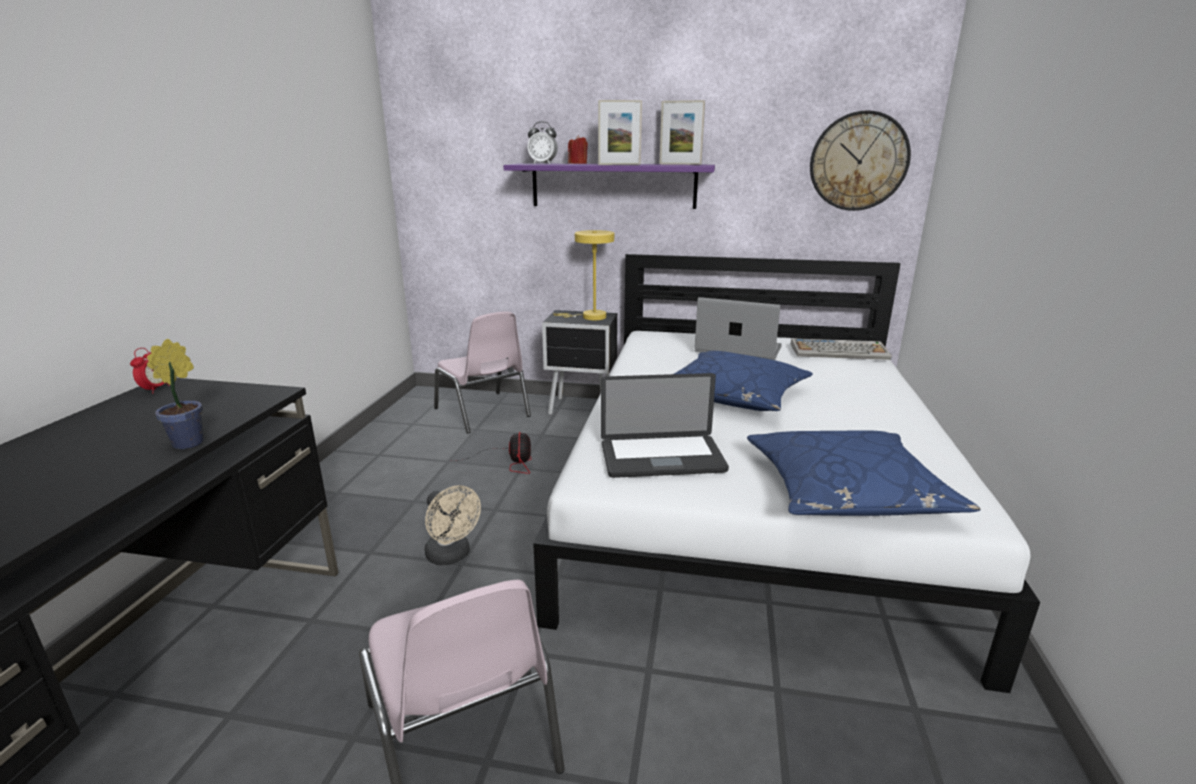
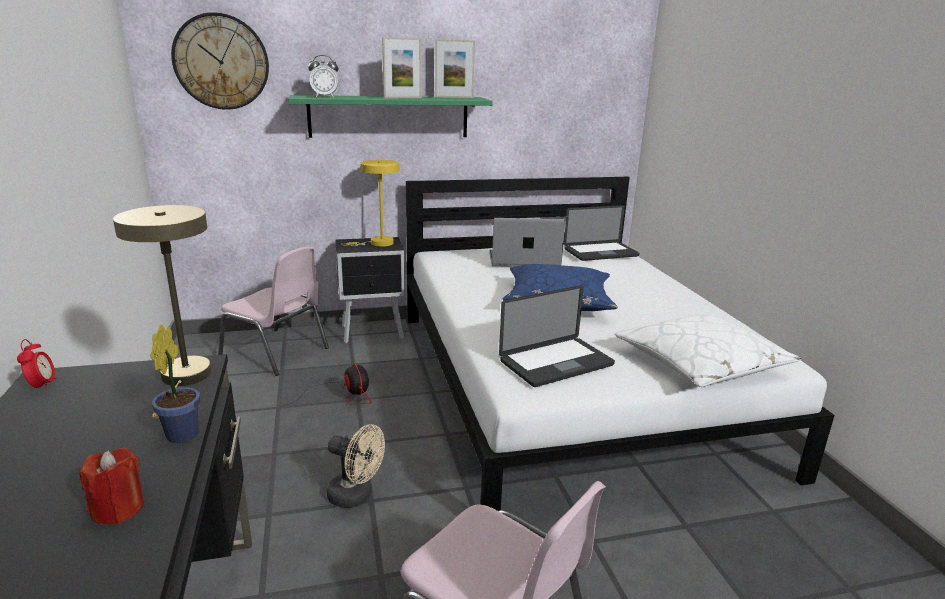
camera: 25 degrees left, 0 degrees up
purple shelf [503,163,715,209] -> green shelf [288,95,492,138]
red candle [568,135,588,164] -> red candle moved to [79,447,144,525]
blue pillow [747,430,980,516] -> white pillow [615,314,801,387]
keyboard [791,338,892,360] -> laptop [564,205,640,261]
wall clock [810,110,911,211] -> wall clock moved to [171,12,269,110]
none -> beige table lamp [113,205,212,419]

